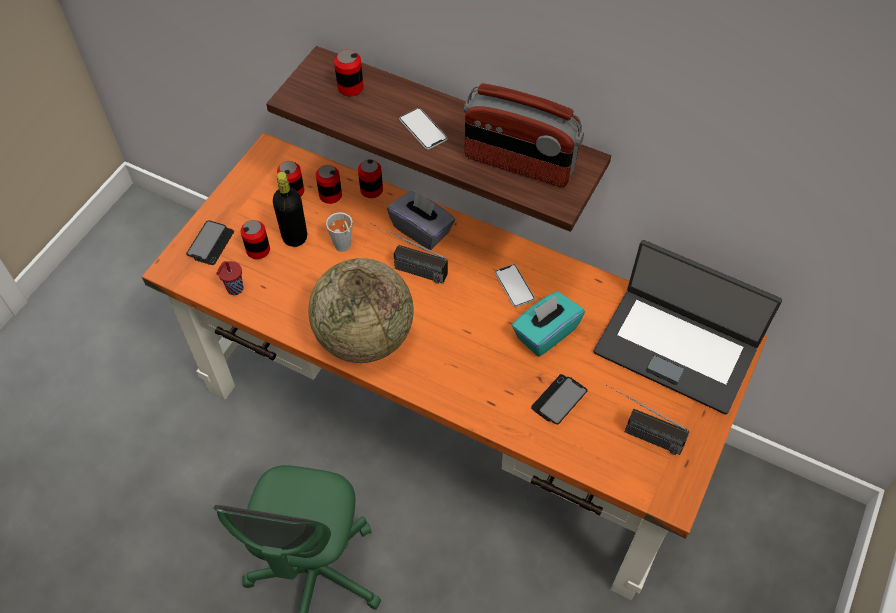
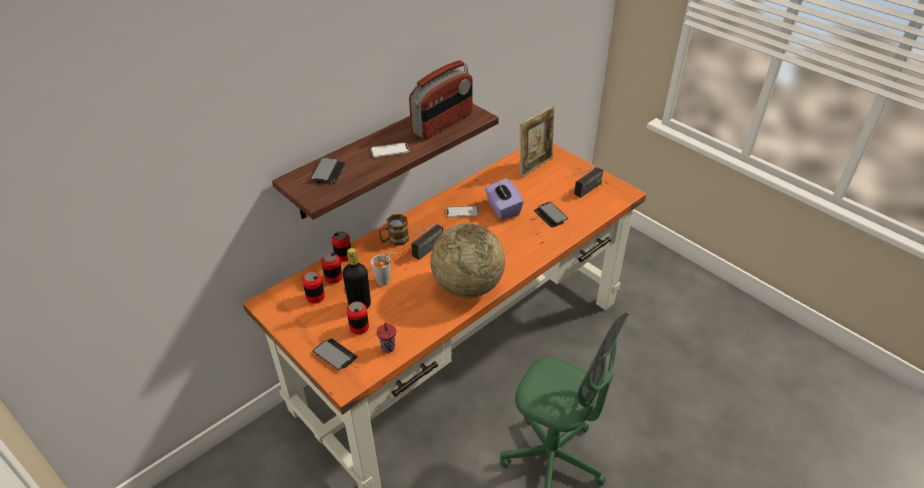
camera: 70 degrees left, 15 degrees down
can [334,49,364,96] -> phone [310,157,345,185]
grey tissue box [387,191,455,250] -> mug [379,214,409,246]
turquoise tissue box [512,291,585,357] -> purple tissue box [485,178,524,220]
laptop [594,240,782,414] -> picture frame [520,105,555,178]

